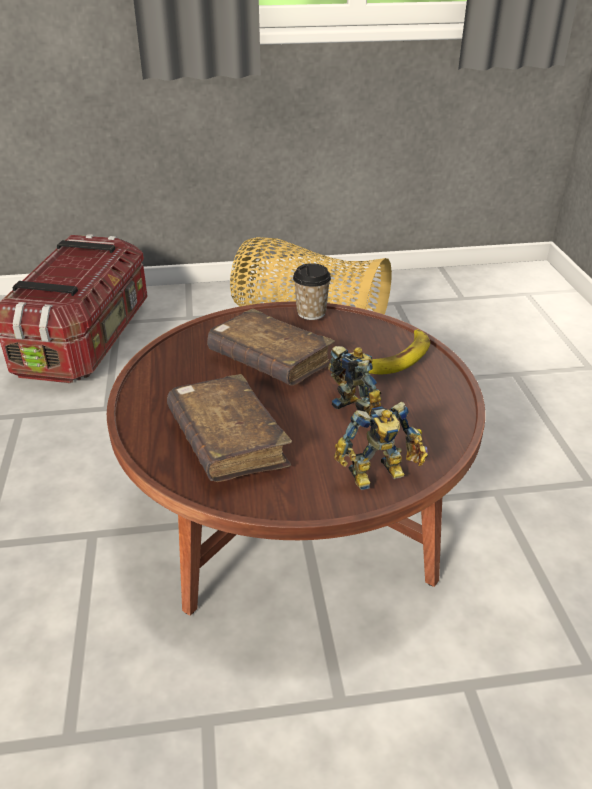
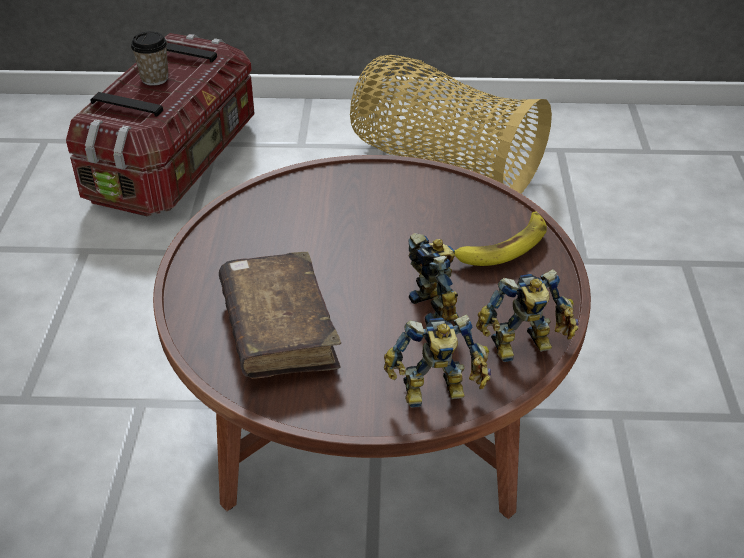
camera: 10 degrees right, 5 degrees up
brown book [207,309,335,386] -> none
cup [293,263,331,320] -> cup moved to [131,31,169,86]
none -> toy robot [476,269,579,362]

